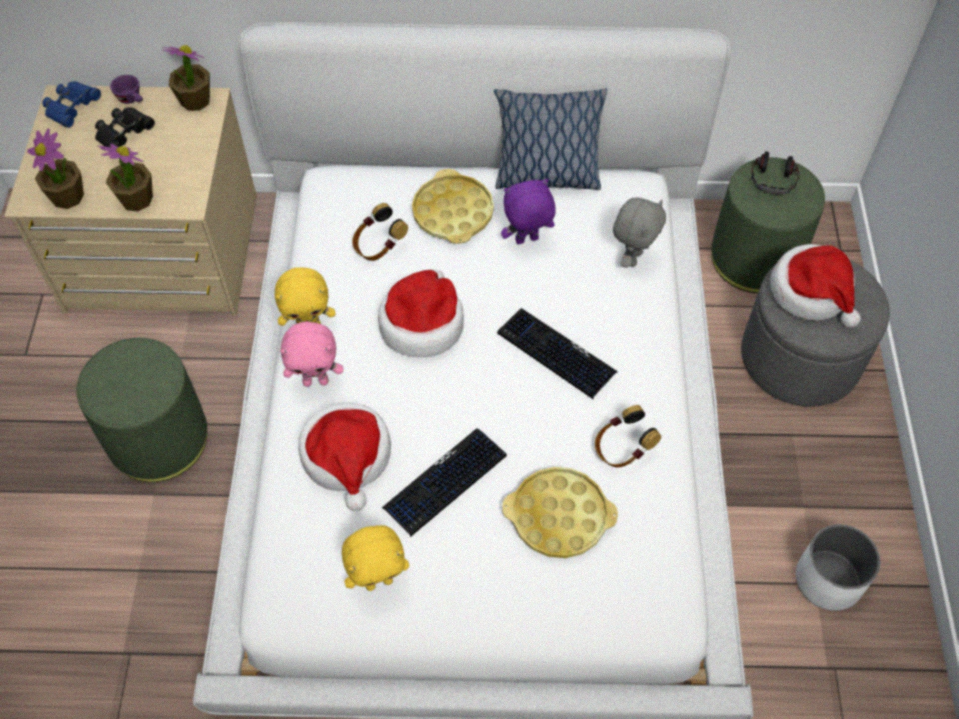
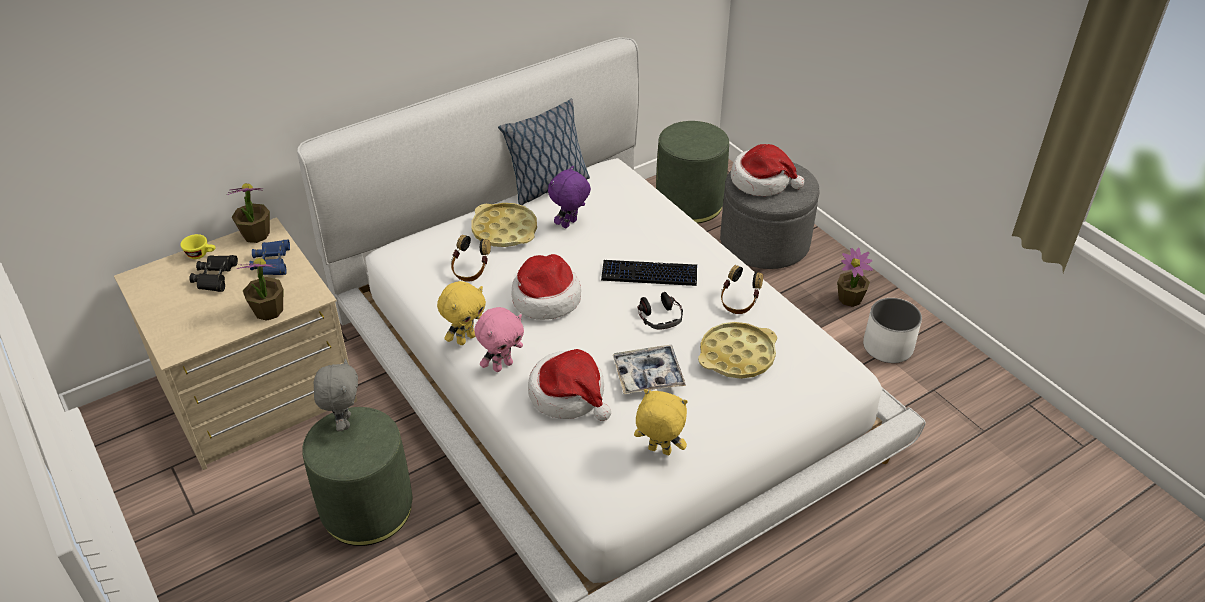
camera: 35 degrees left, 15 degrees down
potted plant [27,129,84,209] -> potted plant moved to [837,248,873,307]
blue binoculars [42,82,101,128] -> blue binoculars moved to [249,240,290,275]
purple cup [110,75,143,104] -> yellow cup [180,234,216,259]
yellow plush toy [342,525,409,591] -> yellow plush toy turned 105 degrees counterclockwise [634,389,688,455]
keyboard [382,428,507,537] -> tray [613,345,686,394]
grey plush toy [613,197,666,268] -> grey plush toy moved to [314,359,358,431]
headphones [751,151,800,195] -> headphones moved to [637,292,683,329]

